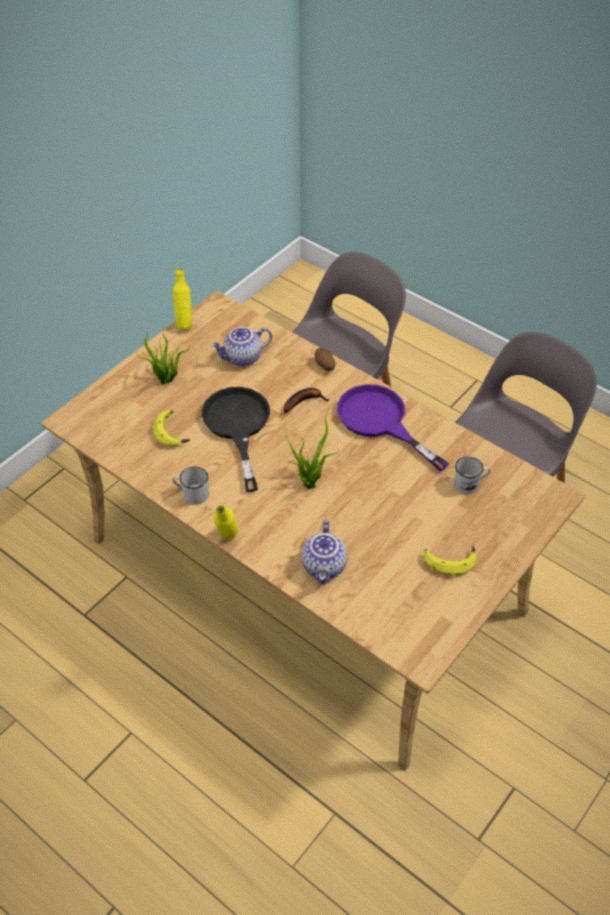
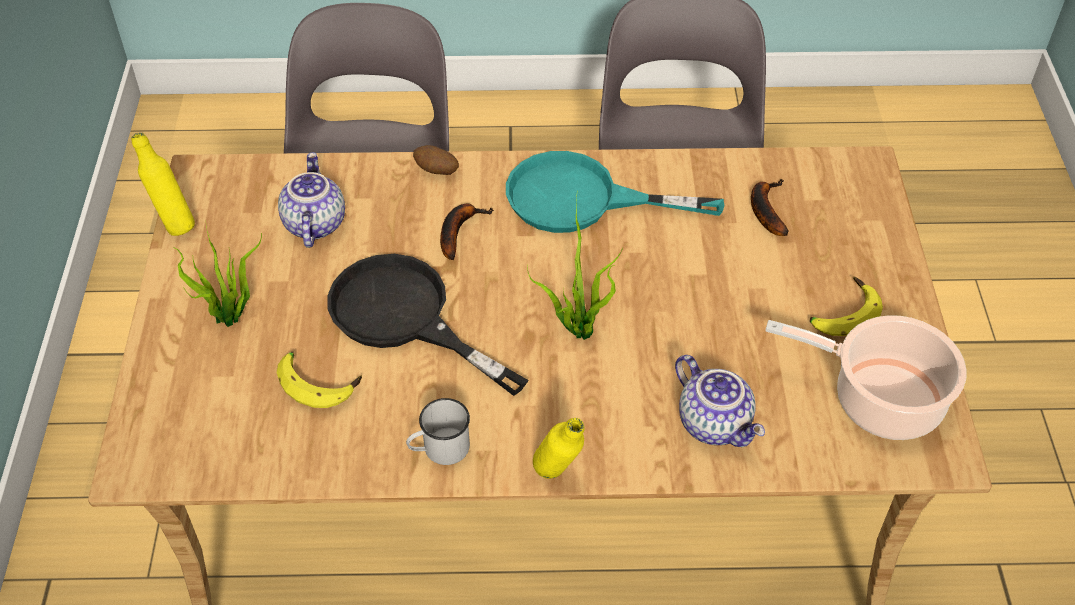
camera: 40 degrees left, 0 degrees up
teapot [211,327,272,366] -> teapot turned 150 degrees clockwise [278,152,345,248]
purple frying pan [337,384,449,471] -> turquoise frying pan [506,151,724,233]
white mug [453,456,491,494] -> banana [751,179,789,236]
none -> cooking pot [765,315,967,440]

